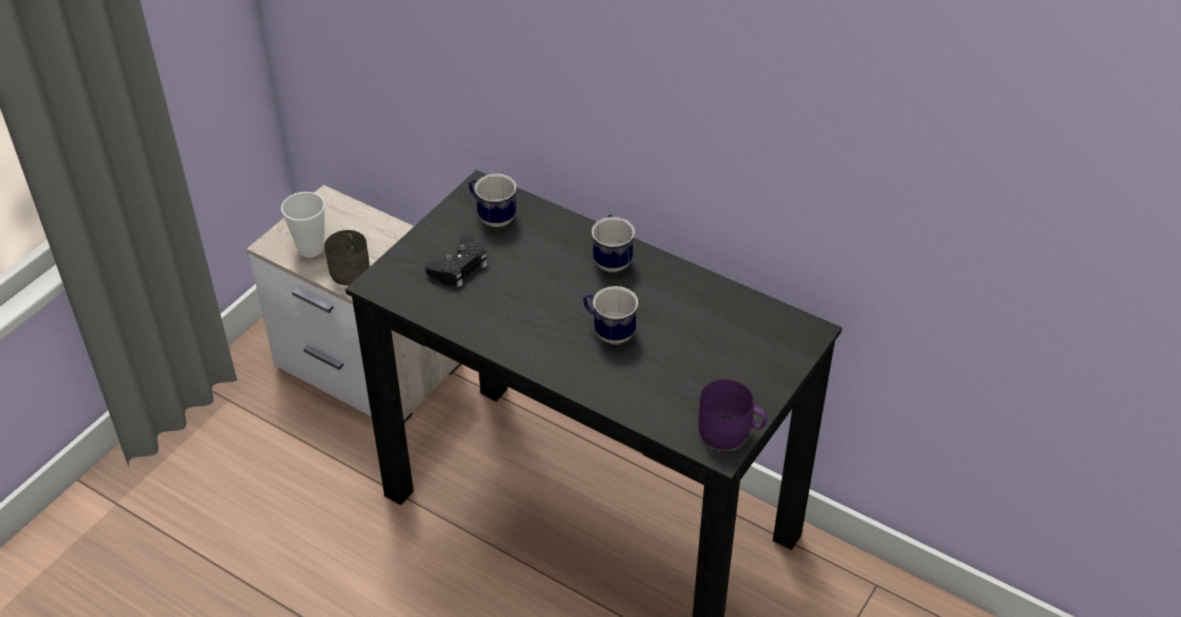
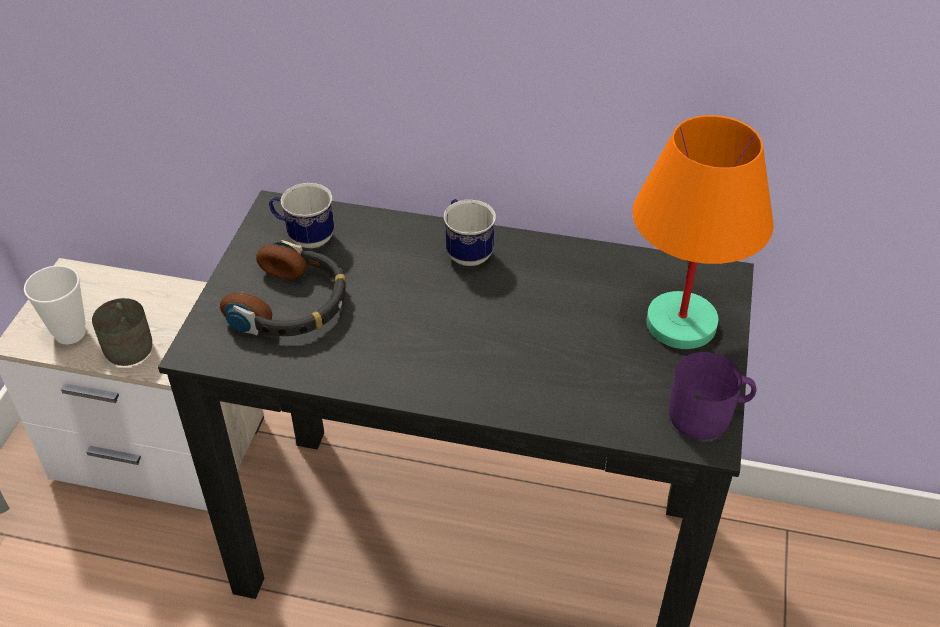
camera: 20 degrees left, 0 degrees up
black game controller [425,235,487,287] -> headphones [220,240,347,336]
mug [583,286,638,344] -> none
none -> orange table lamp [632,115,773,349]

